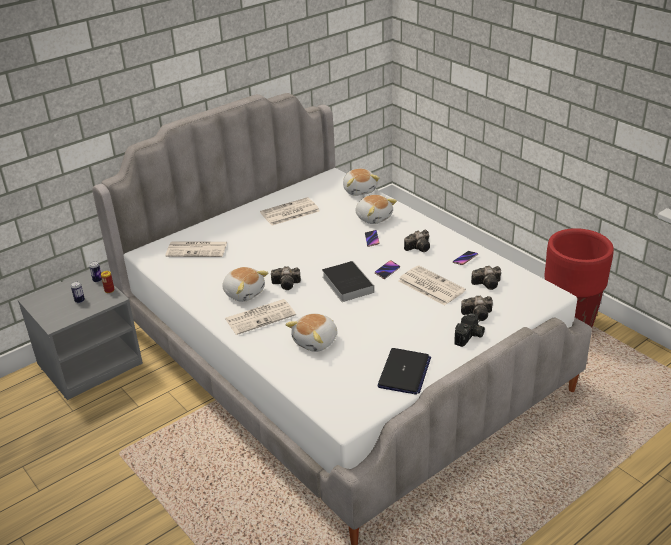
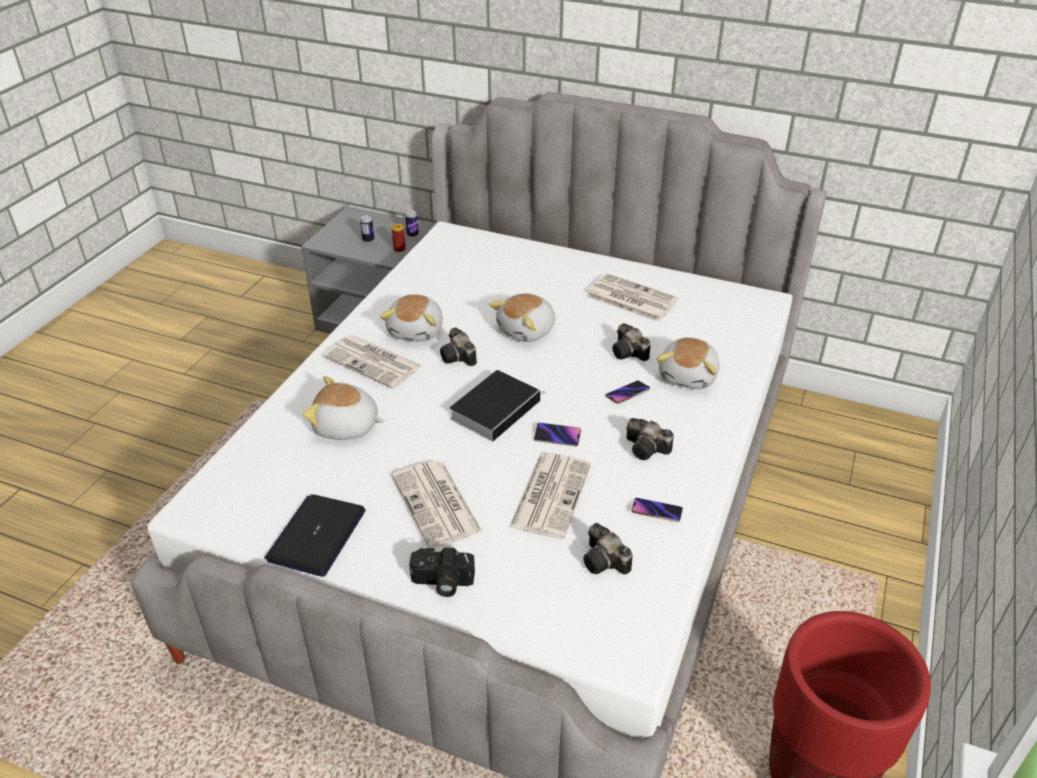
camera: 60 degrees right, 5 degrees up
newspaper [165,241,227,257] -> newspaper moved to [392,460,483,548]
plush toy [343,169,379,196] -> plush toy moved to [489,293,556,342]
laptop [378,348,431,395] -> laptop turned 120 degrees clockwise [264,494,366,577]
camera [461,296,493,321] -> camera moved to [612,323,650,361]

